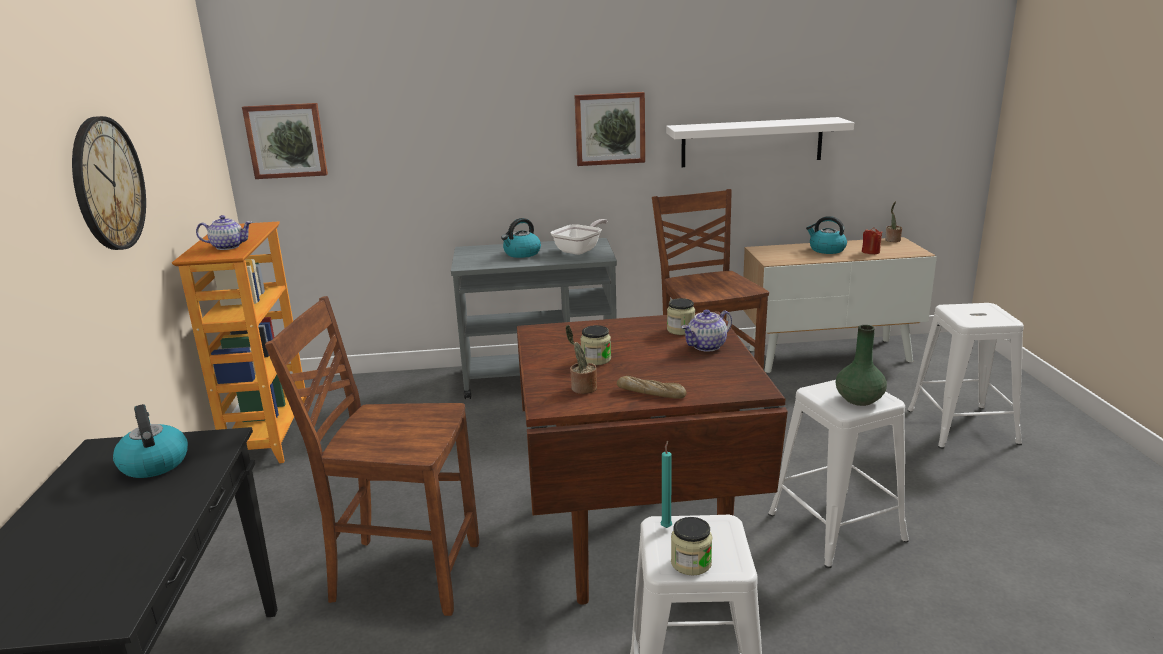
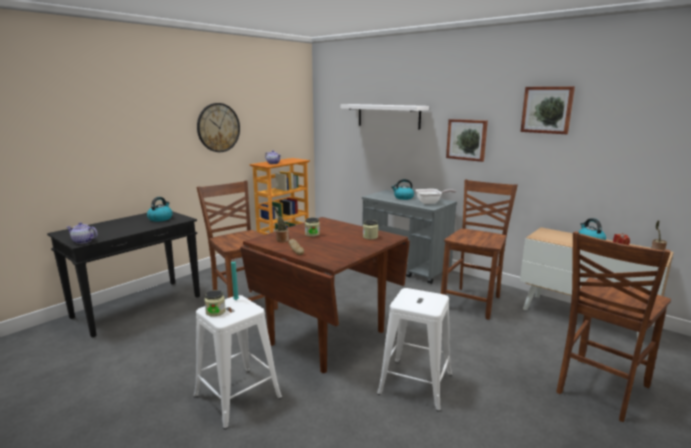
camera: 45 degrees right, 5 degrees down
picture [242,103,328,179] -> picture moved to [520,86,575,134]
white shelf [666,117,854,167] -> white shelf moved to [340,104,429,129]
teapot [681,310,732,352] -> teapot moved to [67,222,98,244]
green vase [836,325,887,406] -> none
white stool [907,303,1024,449] -> brown chair [556,231,671,422]

